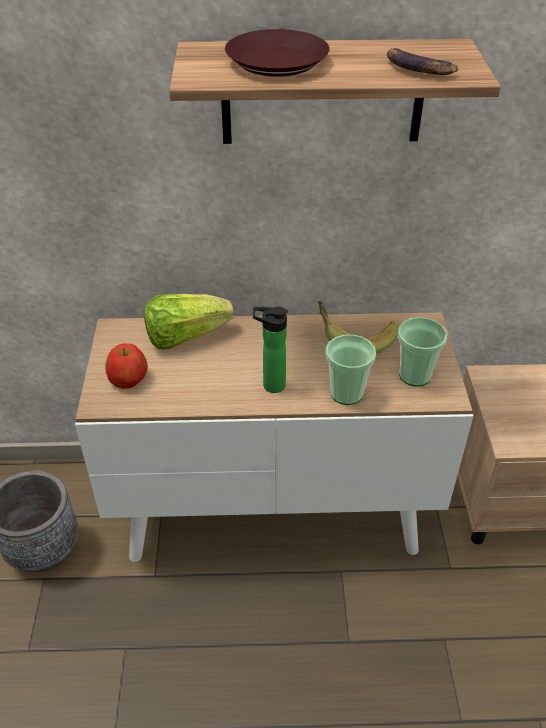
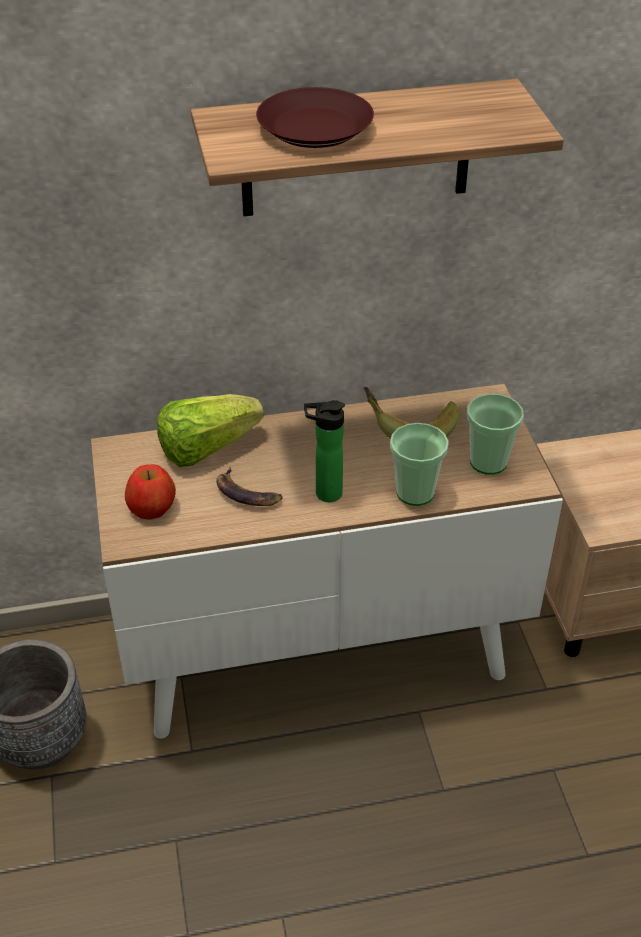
camera: 10 degrees left, 0 degrees up
banana [387,48,458,75] -> banana moved to [216,467,283,506]

